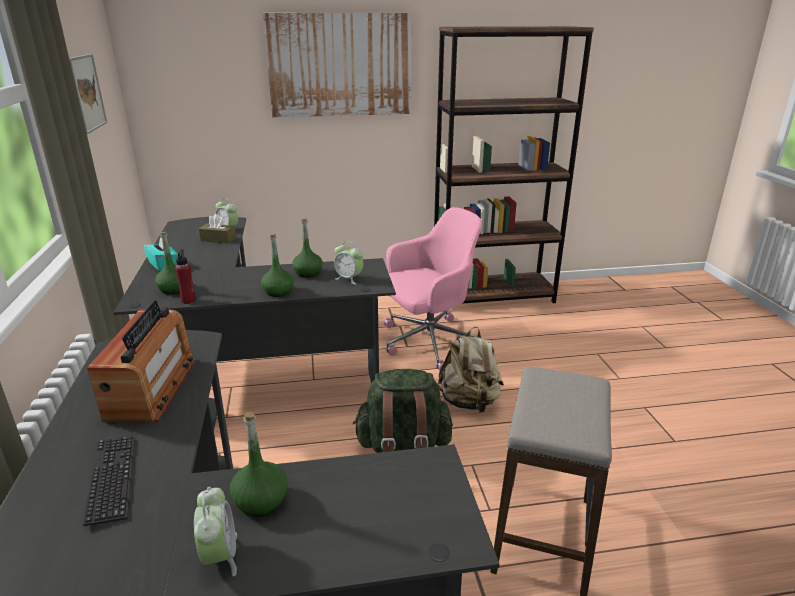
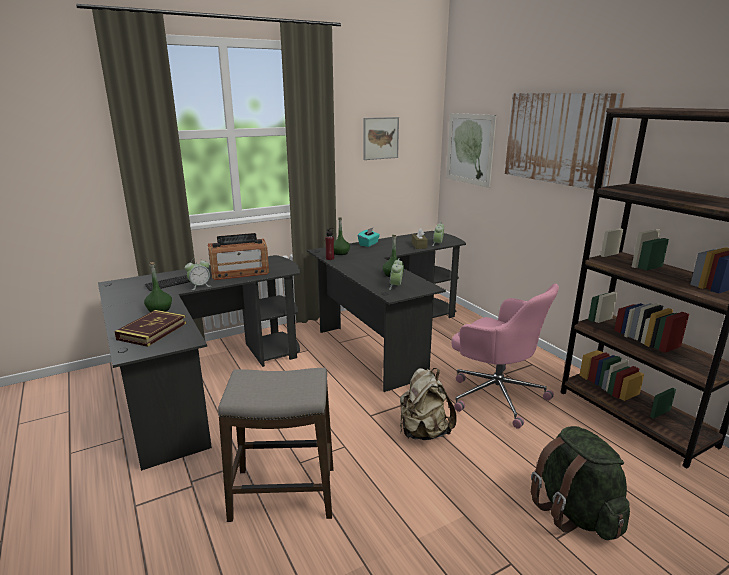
camera: 70 degrees right, 5 degrees down
alarm clock [194,487,237,577] -> alarm clock moved to [185,258,211,290]
green bottle [261,234,294,297] -> none
green backpack [353,369,453,453] -> green backpack moved to [531,426,630,540]
none -> book [114,310,186,347]
none -> picture [446,113,497,188]

